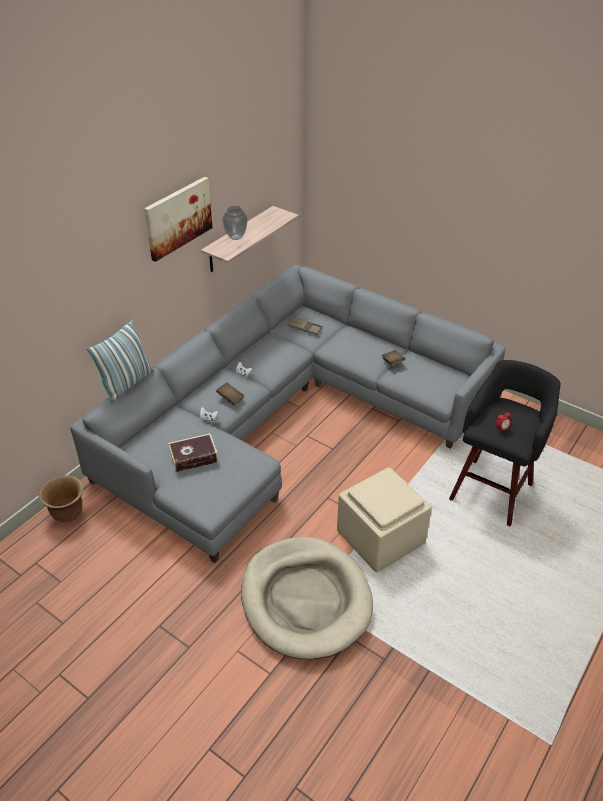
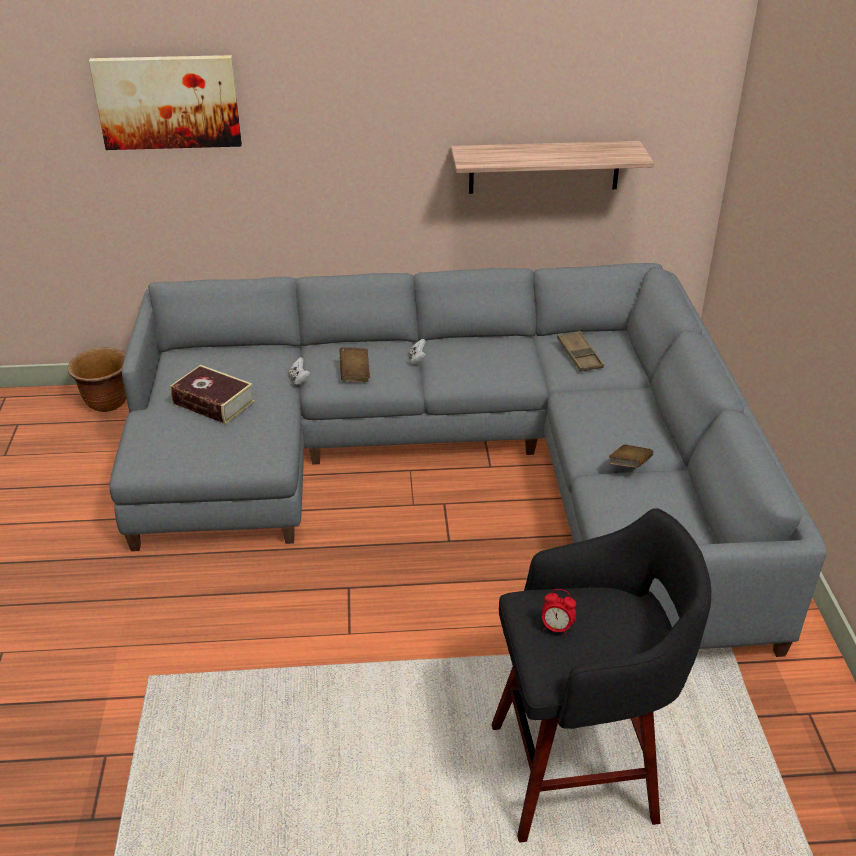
camera: 50 degrees right, 5 degrees down
pillow [87,320,154,403] -> none
picture [144,177,213,262] -> picture moved to [89,55,242,150]
vase [222,206,248,240] -> none
beige dog bed [241,537,373,659] -> none
beige ottoman [337,467,432,572] -> none

